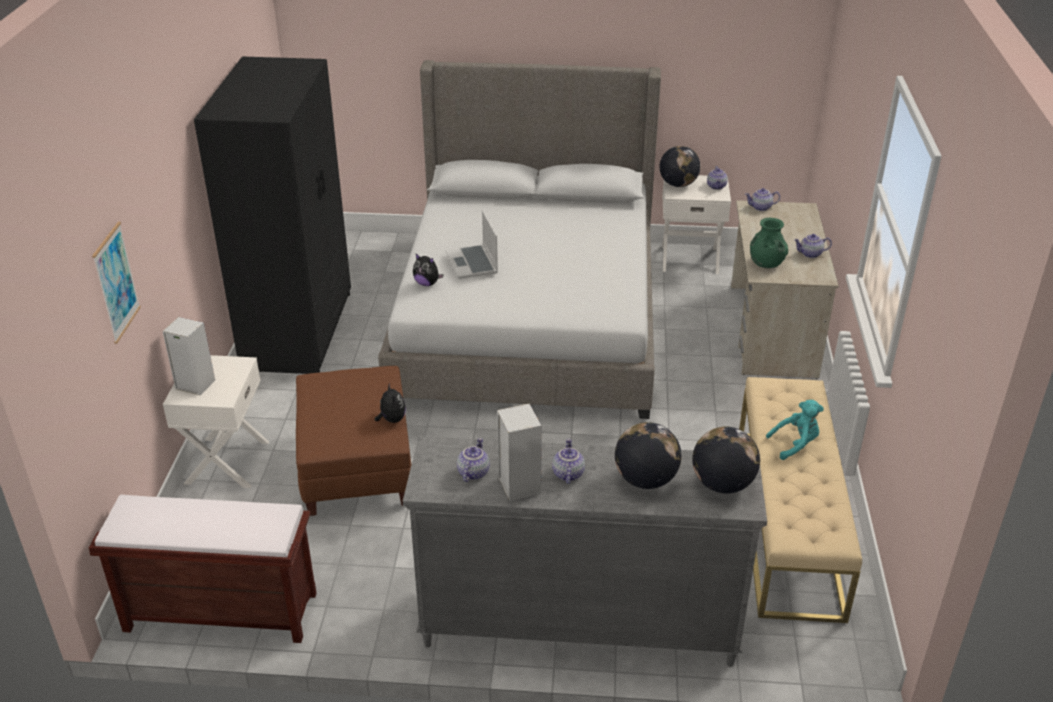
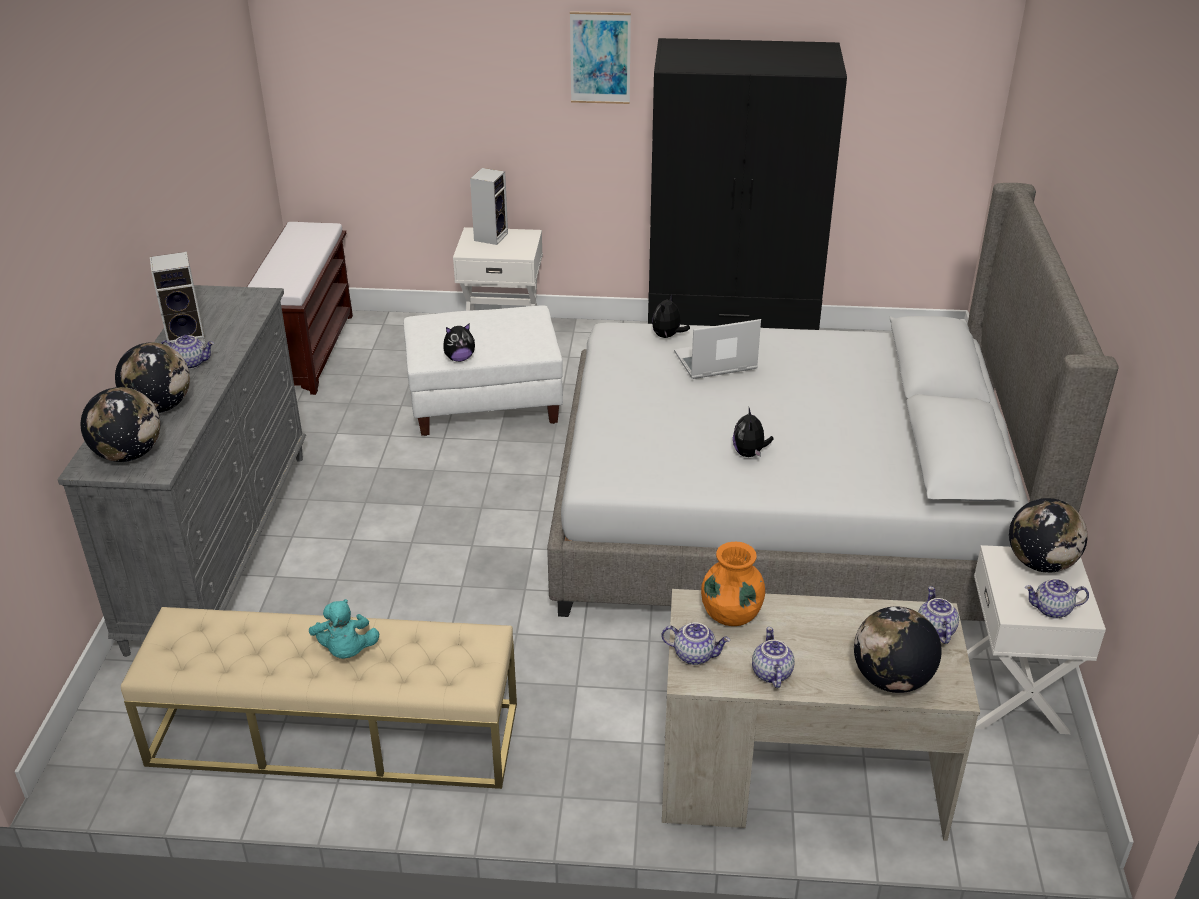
camera: 90 degrees right, 0 degrees up
picture [92,222,141,344] -> picture moved to [570,11,631,104]
brown ottoman [296,366,411,516] -> white ottoman [404,306,563,436]
teapot [457,438,490,482] -> teapot moved to [661,622,730,665]
green vase [750,218,788,268] -> orange vase [701,542,765,626]
none -> plush toy [733,406,773,457]
none -> globe [854,606,942,693]

